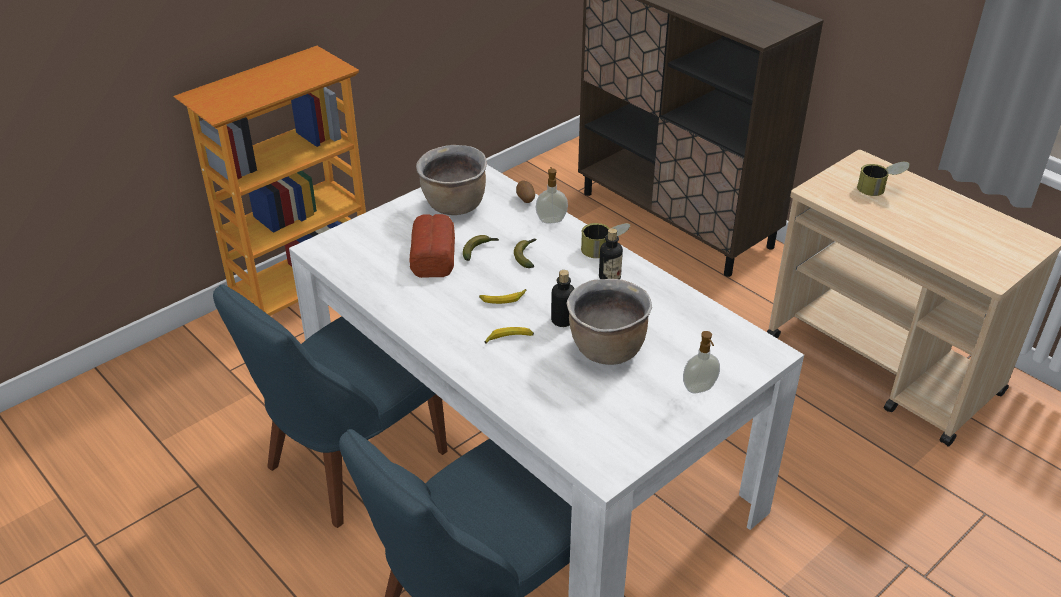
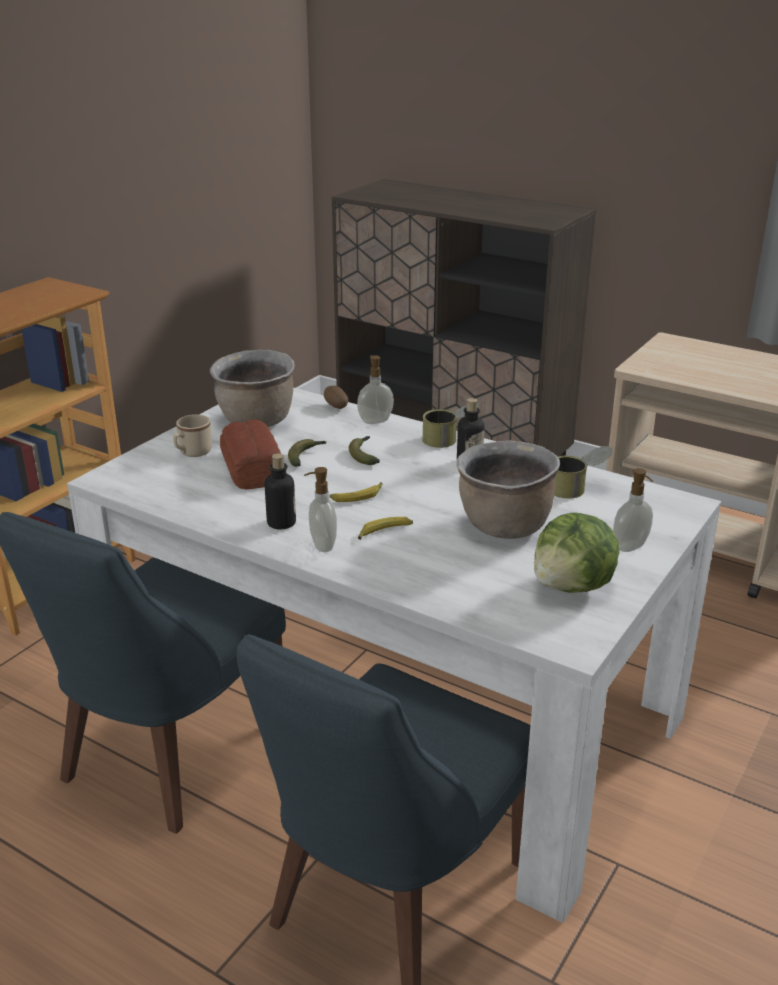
camera: 15 degrees left, 10 degrees down
bottle [551,270,574,327] -> bottle moved to [264,453,296,530]
can [857,162,909,196] -> can moved to [554,446,613,499]
none -> beige mug [173,414,212,457]
none -> soap dispenser [304,467,337,552]
none -> lettuce [534,513,620,593]

